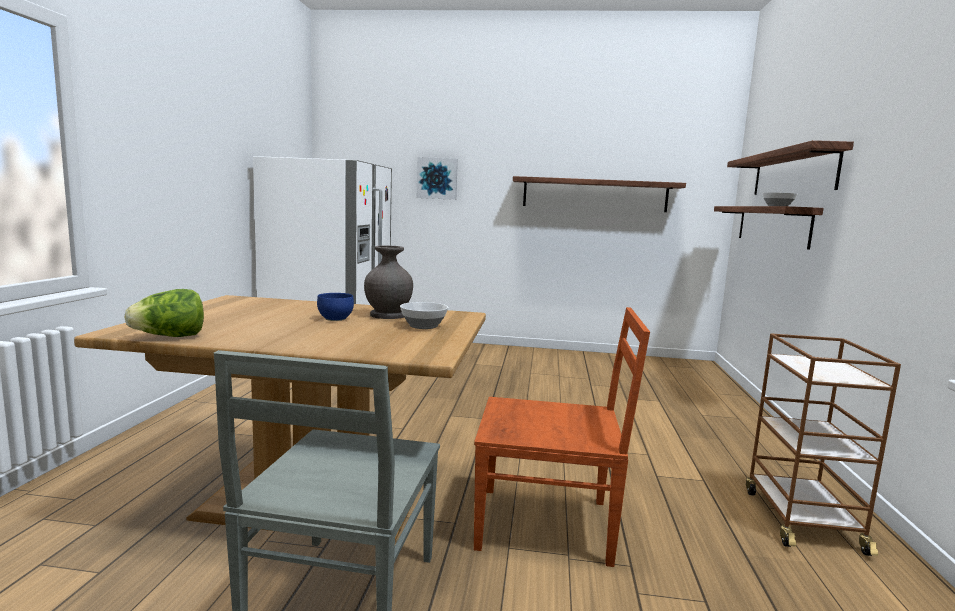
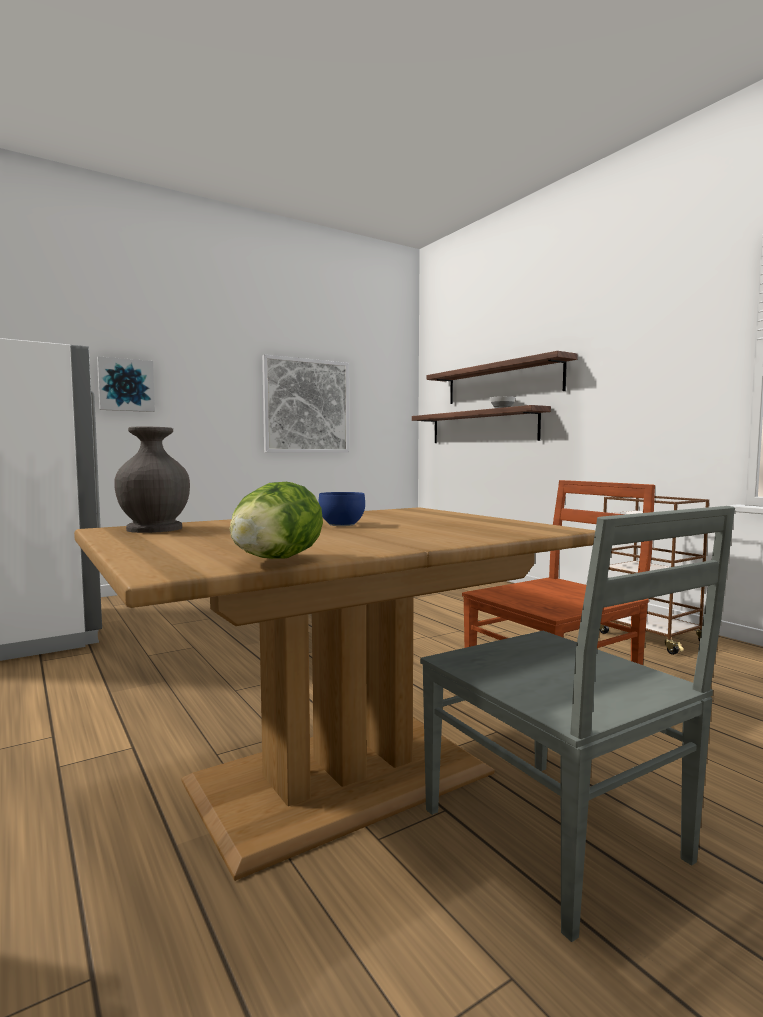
camera: 40 degrees left, 5 degrees down
grey vase [364,245,413,319] -> grey vase moved to [114,427,190,533]
bowl [400,302,449,329] -> none
shelf [513,176,686,212] -> picture [262,354,349,453]

